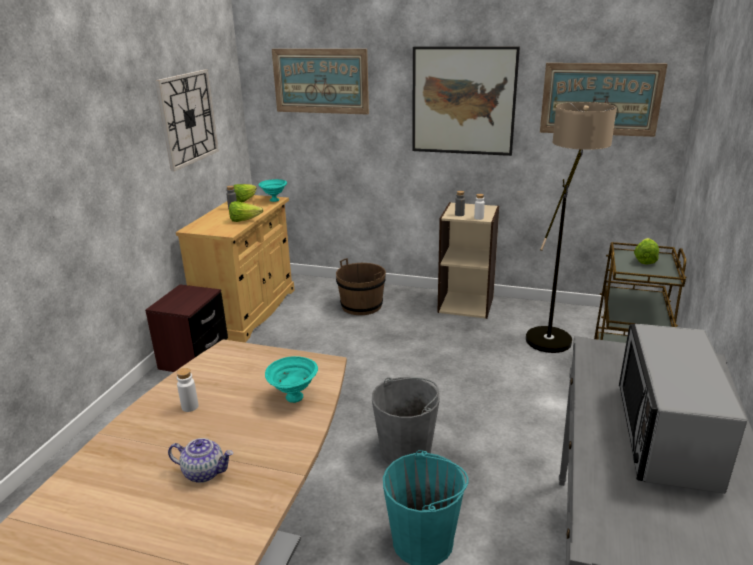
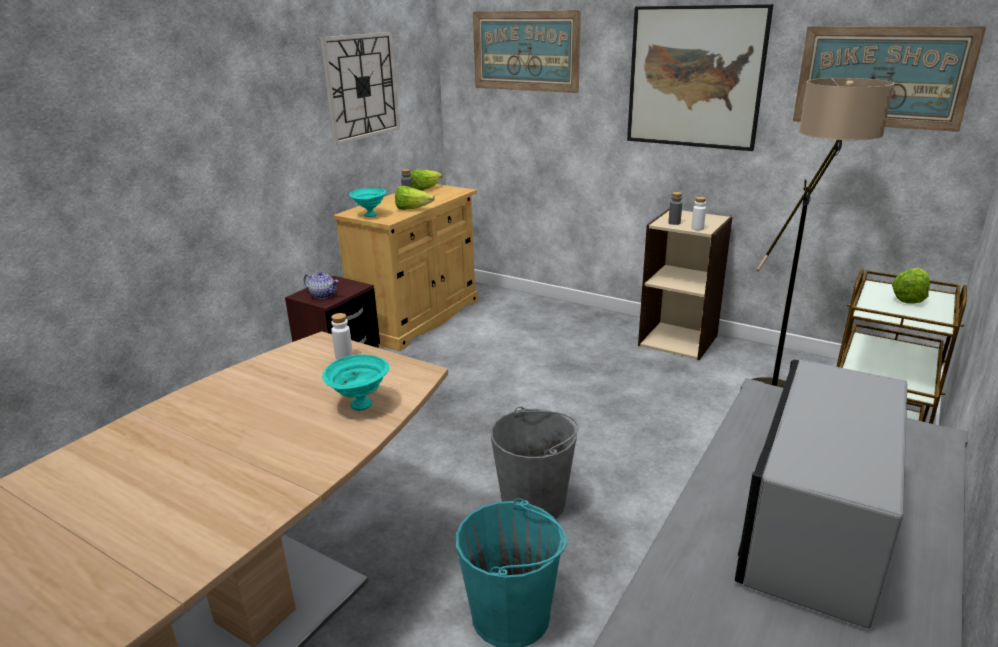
camera: 15 degrees right, 0 degrees up
teapot [168,438,233,483] -> teapot moved to [304,271,338,299]
white bottle [177,368,199,412] -> white bottle moved to [331,313,353,360]
turquoise bowl [258,179,287,202] -> turquoise bowl moved to [349,188,387,217]
brown bucket [336,258,386,315] -> none

